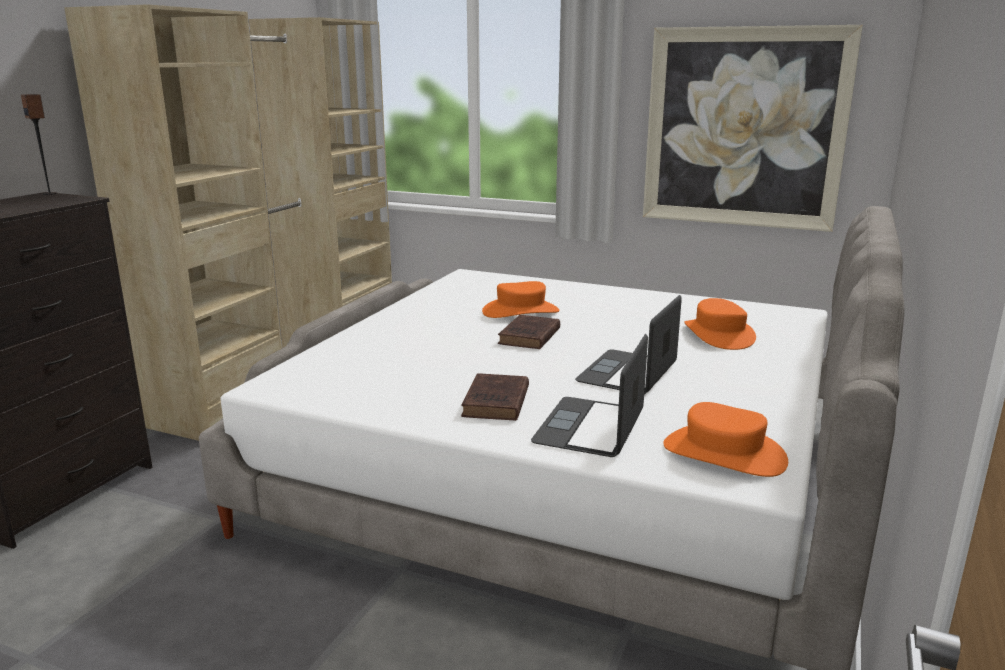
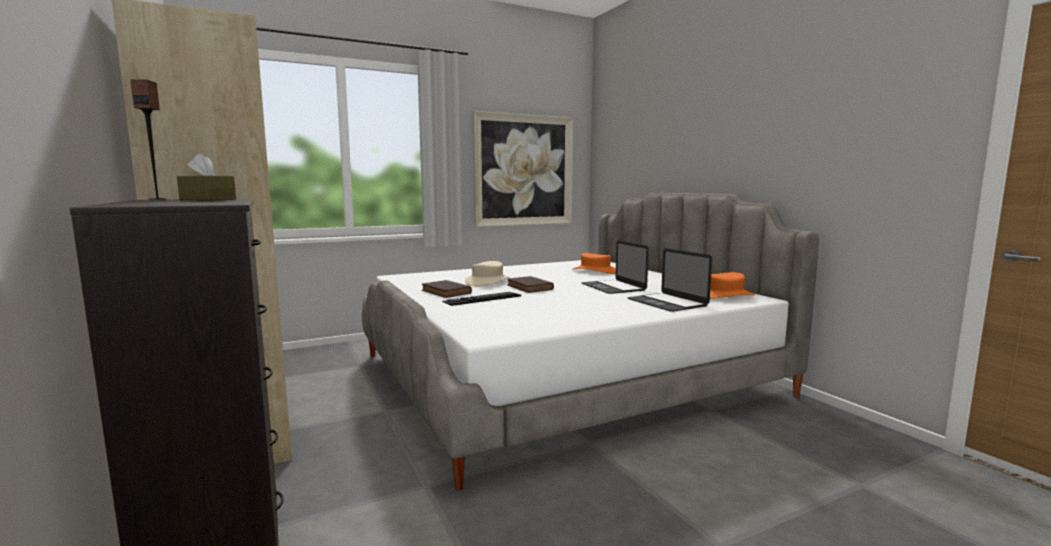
camera: 50 degrees left, 10 degrees down
brown book [461,373,529,421] -> brown book moved to [422,280,472,298]
orange hat [482,281,559,318] -> beige hat [465,261,510,286]
none -> brown tissue box [177,153,236,200]
none -> keyboard [442,292,521,306]

